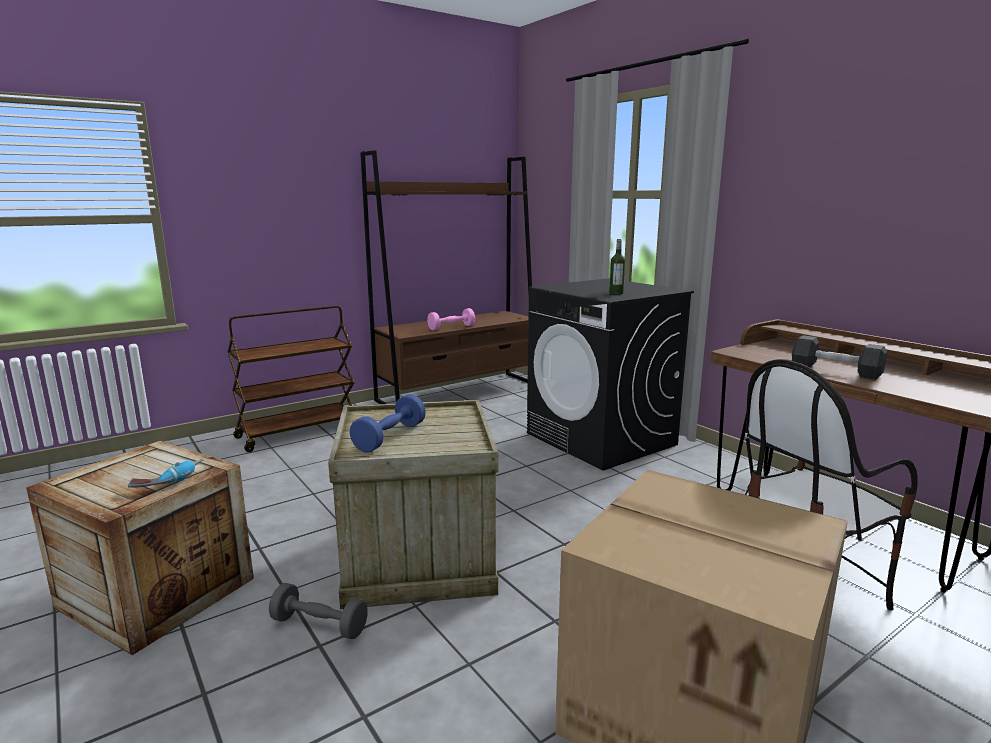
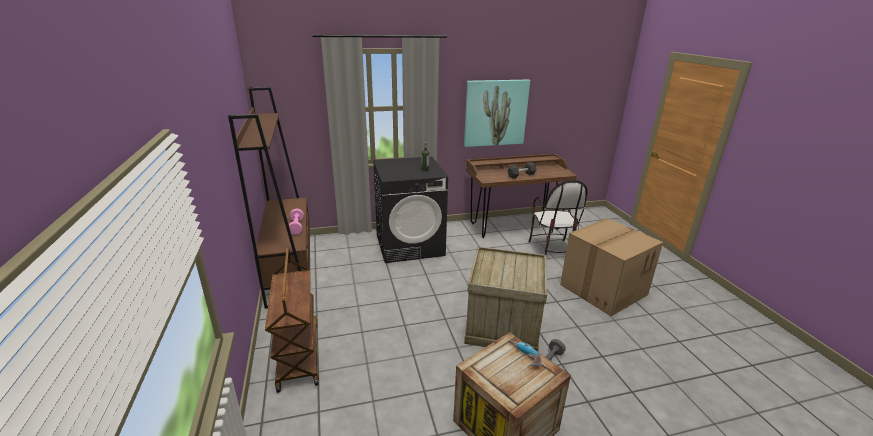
camera: 70 degrees left, 10 degrees up
blue dumbbell [350,394,426,452] -> none
none -> picture [464,80,530,147]

